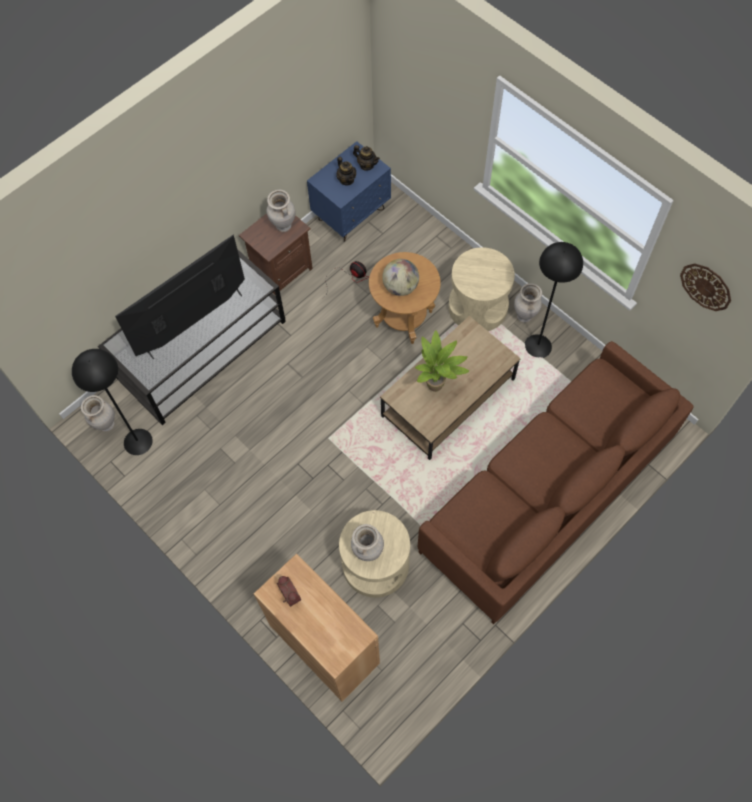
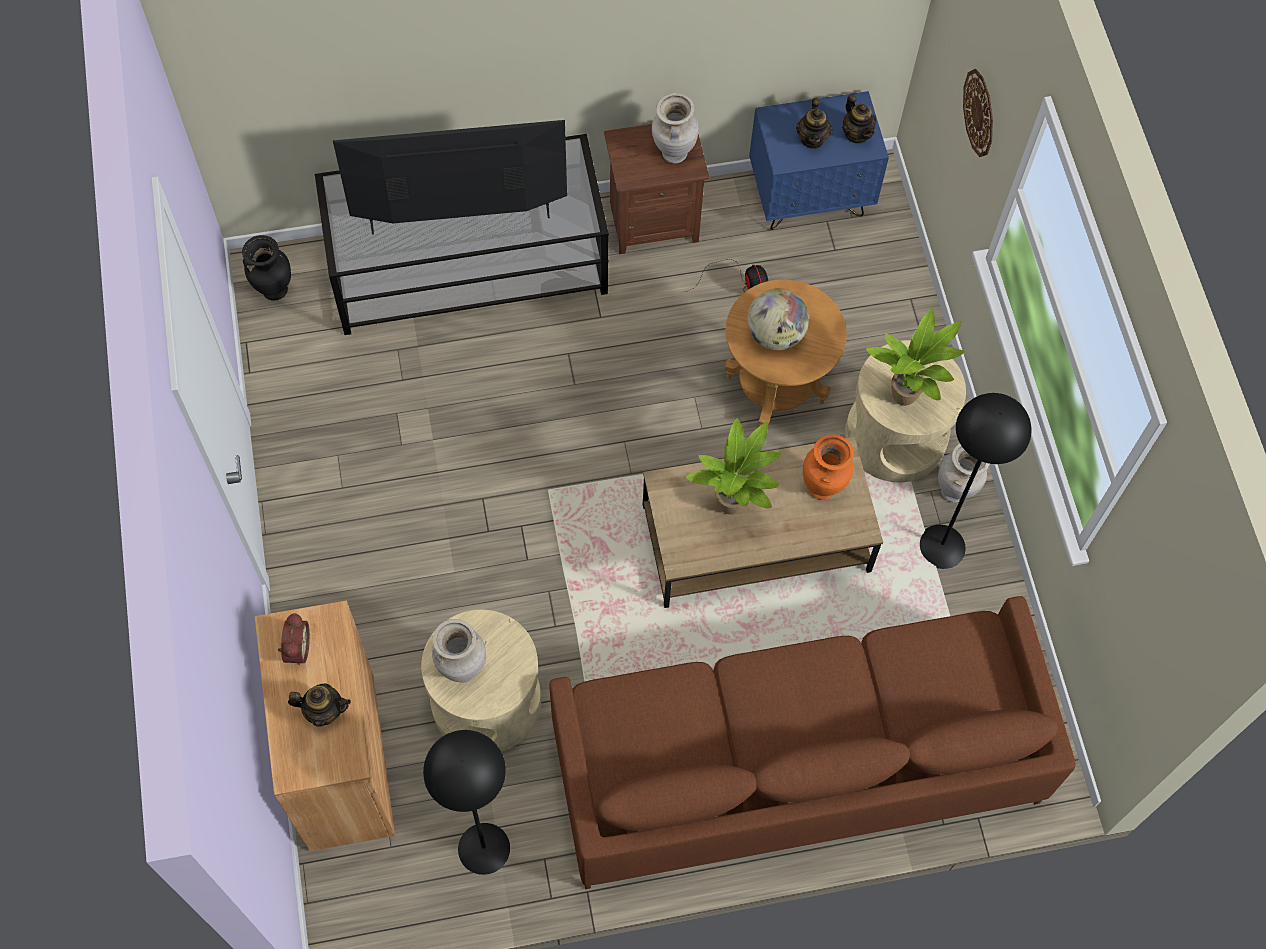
camera: 30 degrees right, 0 degrees up
black floor lamp [72,349,153,455] -> black floor lamp moved to [423,730,510,875]
beige vase [81,395,115,432] -> black vase [242,235,291,300]
wall clock [680,263,731,311] -> wall clock moved to [963,69,993,157]
none -> teapot [288,683,351,727]
none -> orange vase [803,434,854,500]
none -> potted plant [866,308,965,406]

